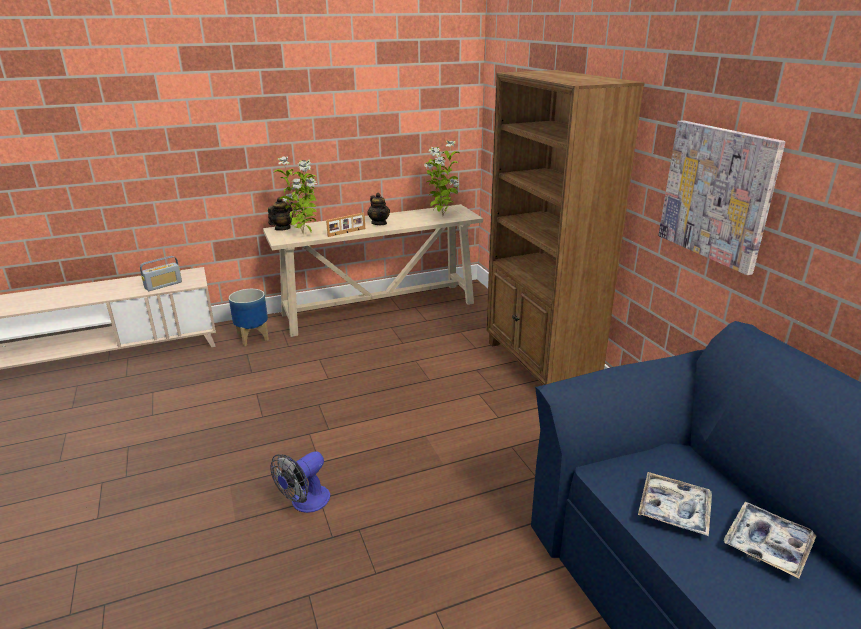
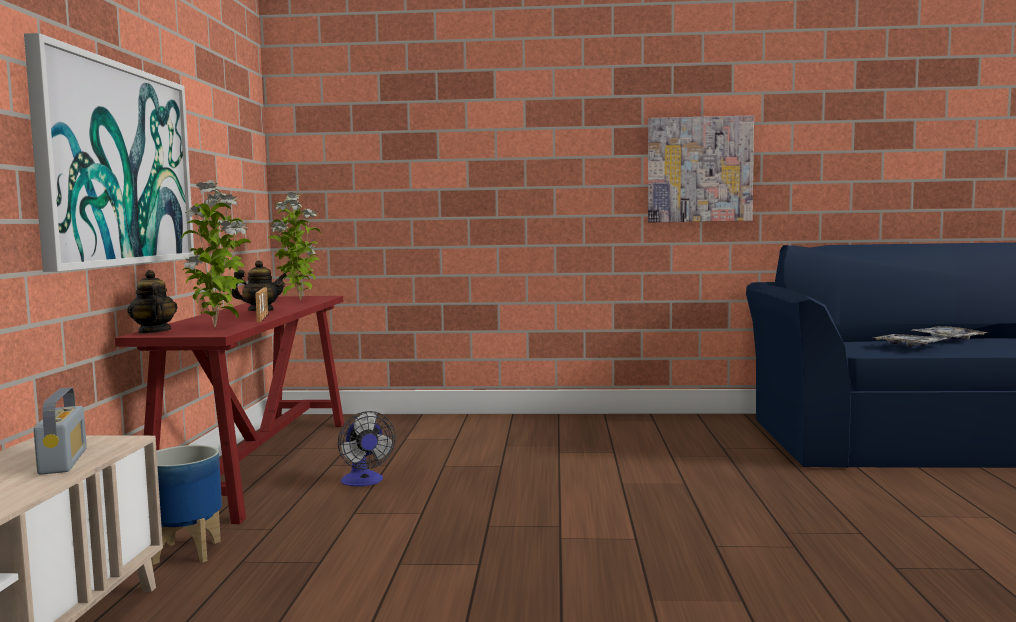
camera: 65 degrees left, 20 degrees down
beige console table [263,204,483,337] -> red console table [115,296,344,524]
fan [270,451,330,513] -> fan moved to [338,411,396,487]
brown bookcase [486,70,645,385] -> none
none -> picture [24,33,194,272]

